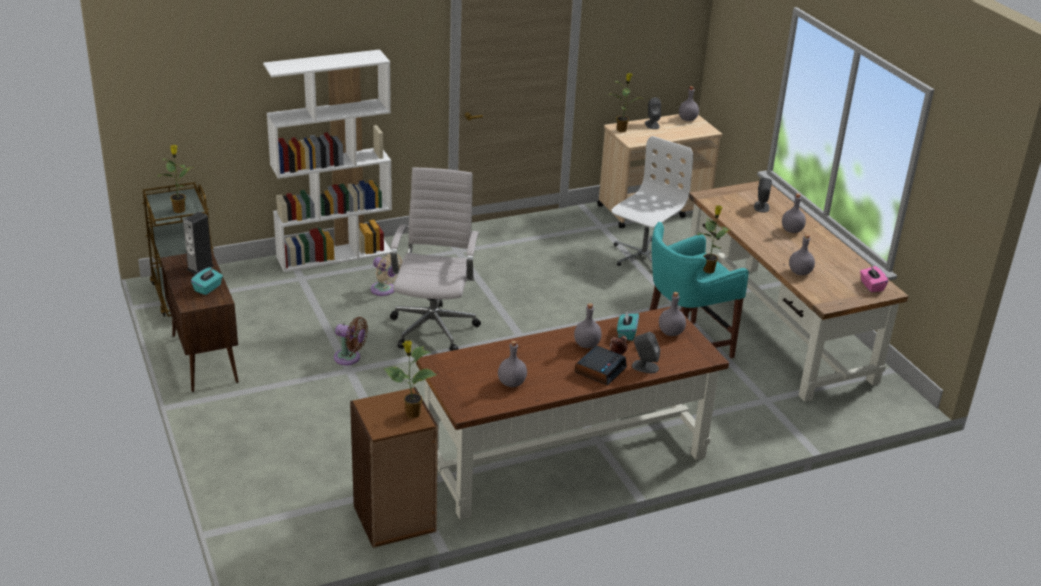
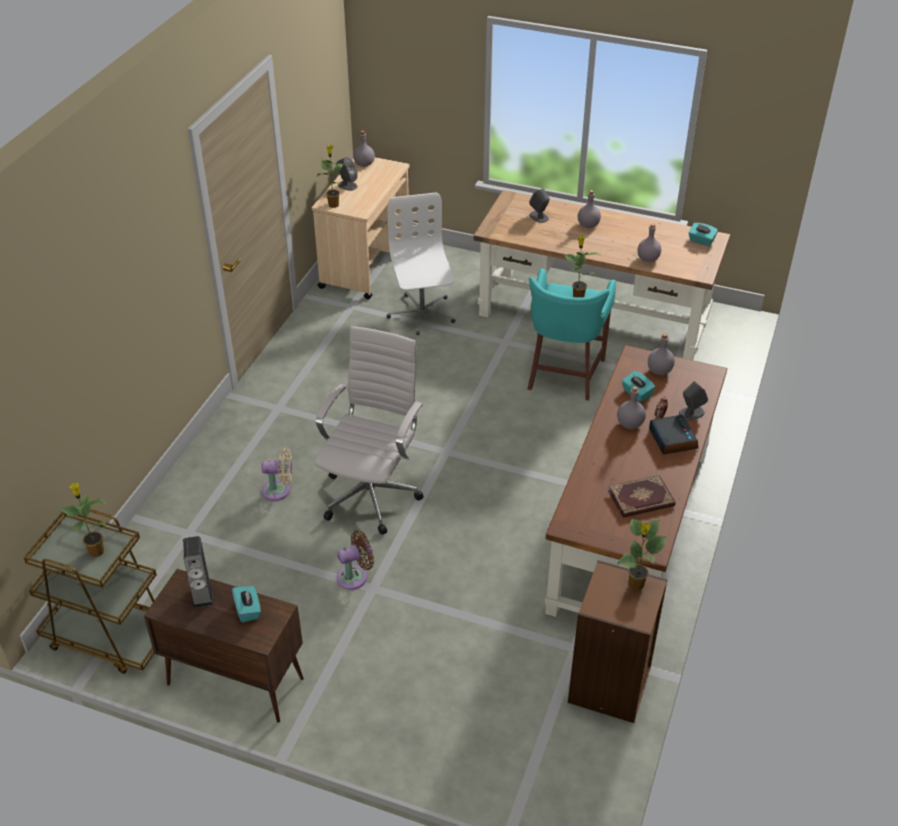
camera: 45 degrees left, 10 degrees up
white bookcase [263,49,392,272] -> none
white office chair [390,167,481,351] -> white office chair turned 60 degrees clockwise [315,326,424,535]
grey bottle [498,341,527,387] -> book [608,475,676,518]
pink tissue box [860,266,888,292] -> turquoise tissue box [688,223,718,246]

